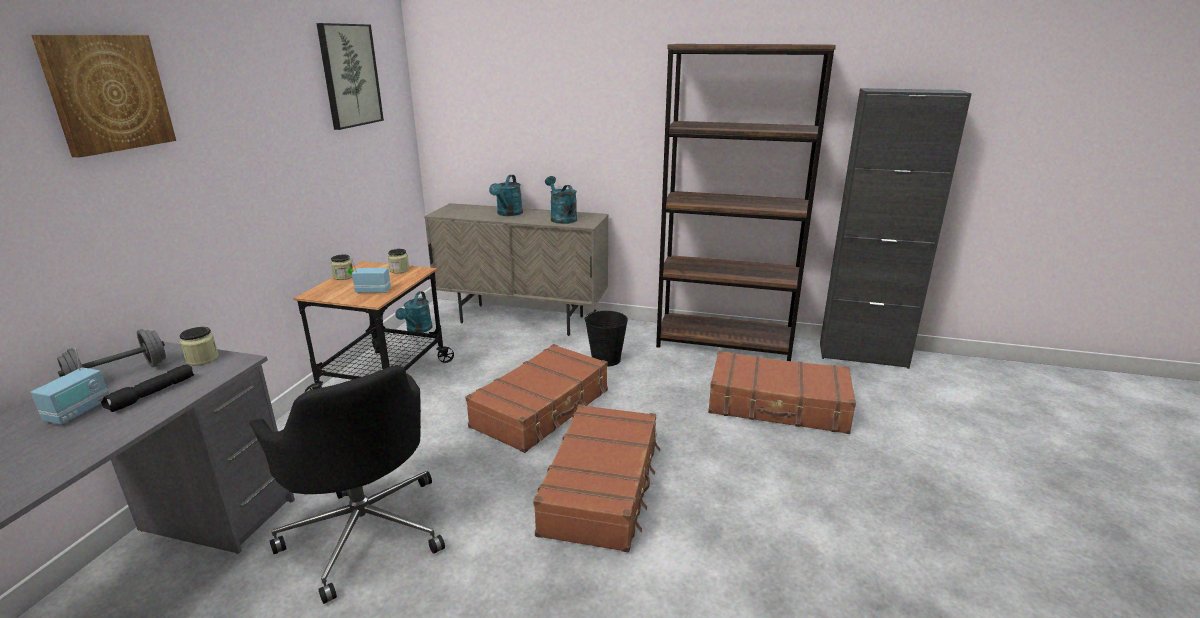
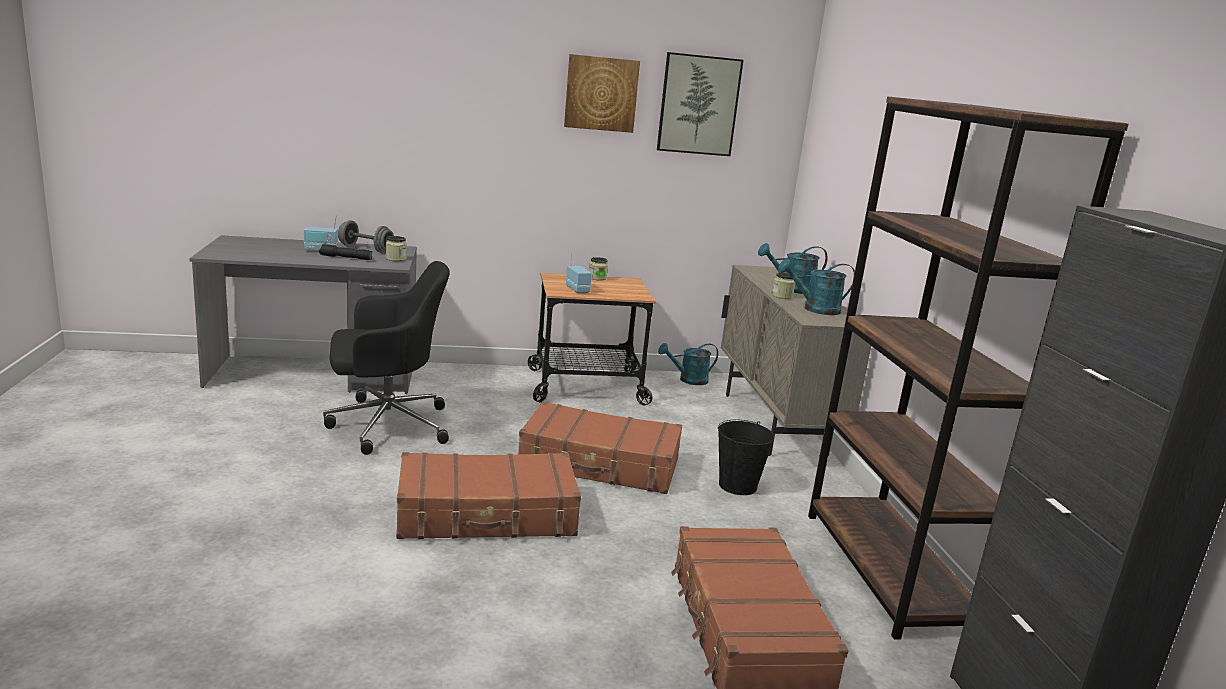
camera: 65 degrees right, 5 degrees down
picture [31,35,176,158] -> picture moved to [564,54,640,133]
black office chair [249,366,445,604] -> black office chair turned 135 degrees counterclockwise [323,261,450,455]
jar [388,249,409,273] -> jar moved to [772,272,795,299]
turquoise watering can [545,176,577,224] -> turquoise watering can turned 135 degrees counterclockwise [778,259,855,315]

